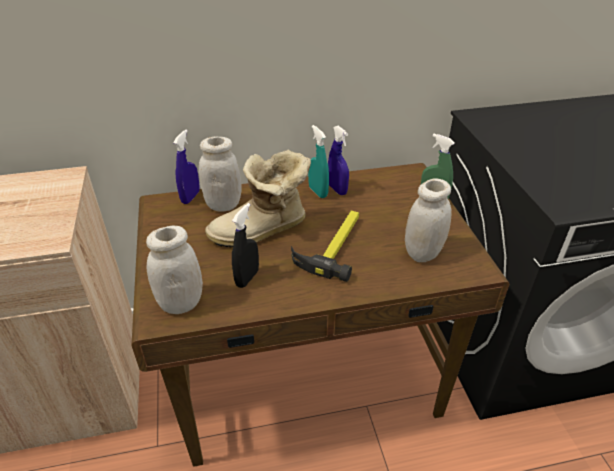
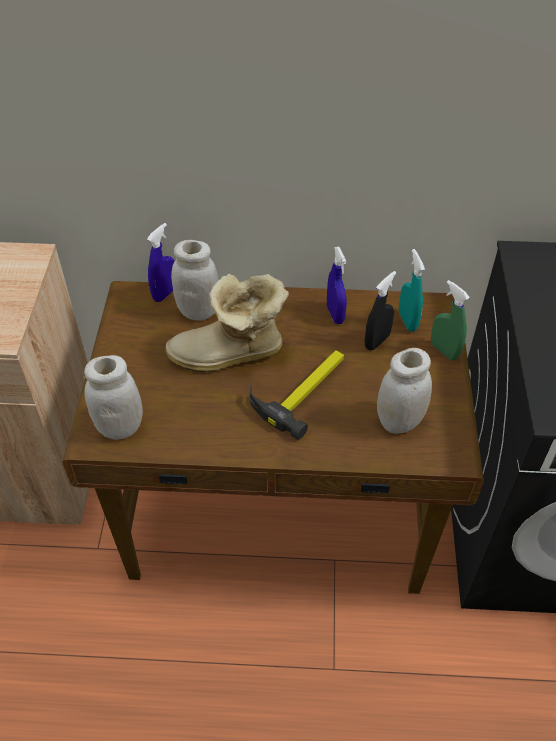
camera: 15 degrees right, 10 degrees up
black spray bottle [232,203,259,288] -> black spray bottle moved to [365,271,396,350]
turquoise spray bottle [308,125,329,198] -> turquoise spray bottle moved to [399,249,425,331]

